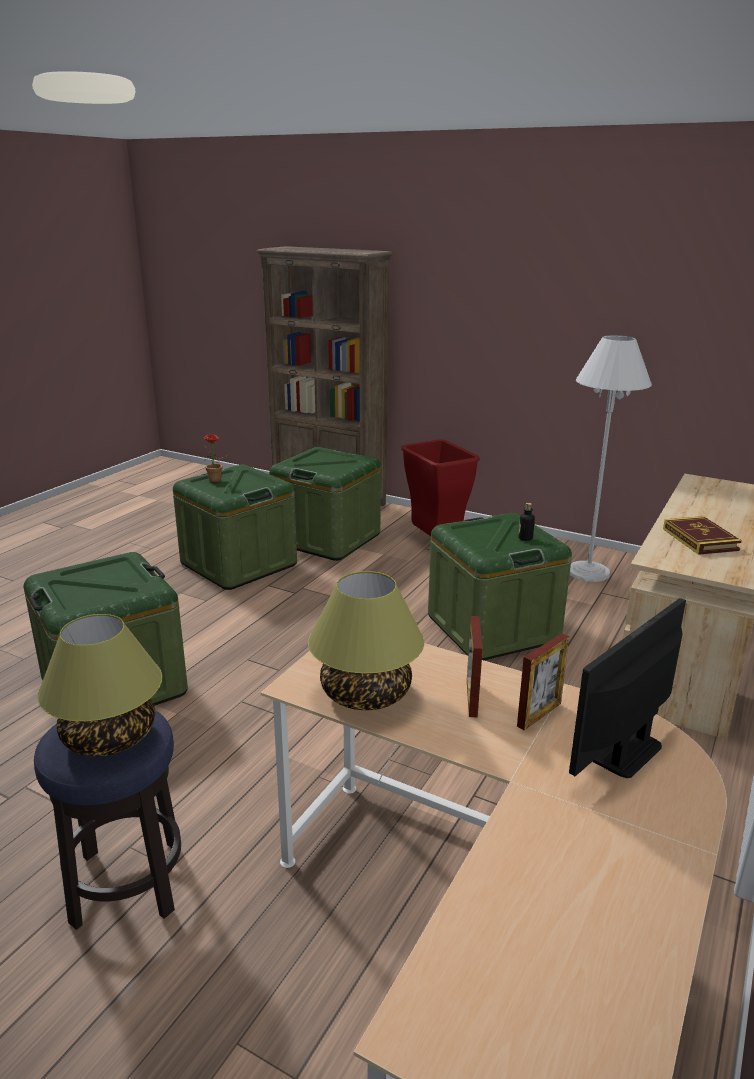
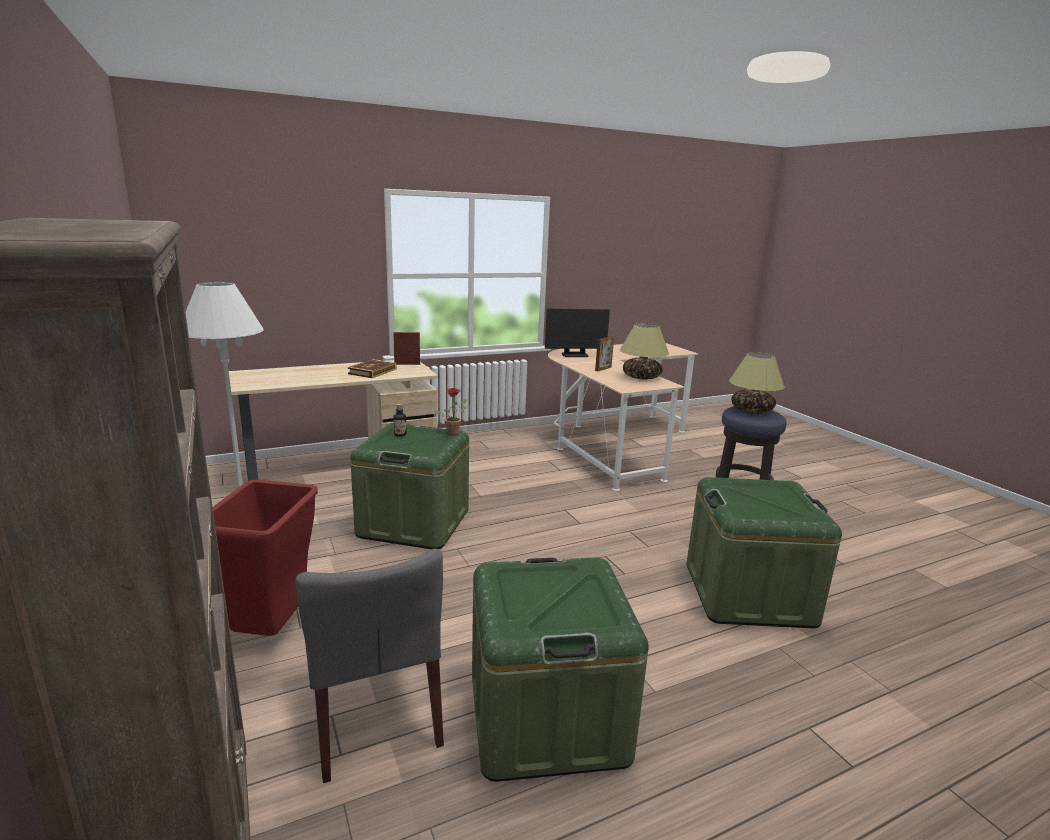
camera: 145 degrees left, 5 degrees down
potted plant [203,434,229,482] -> potted plant moved to [435,388,467,436]
green storage box [269,447,381,561] -> grey chair [296,549,444,783]
picture frame [517,633,569,730] -> picture frame moved to [393,332,420,365]

